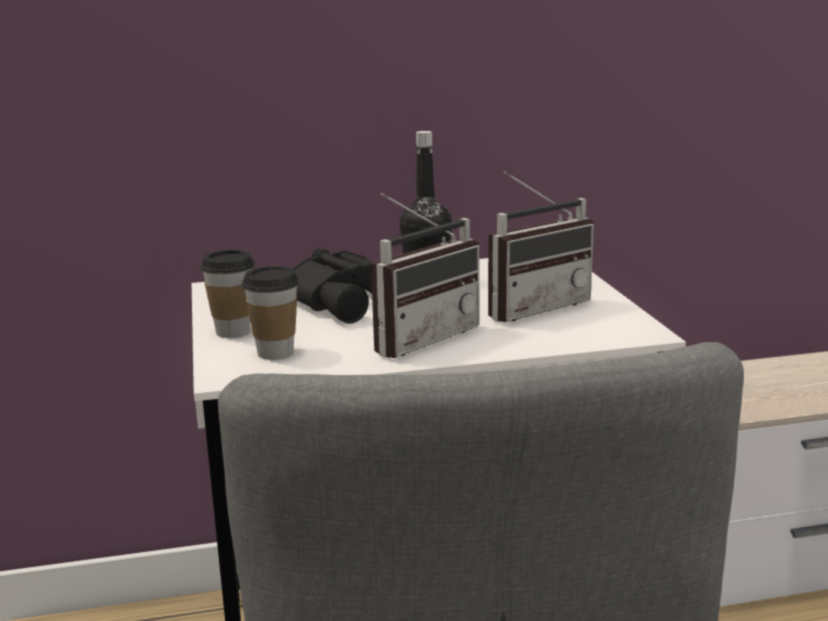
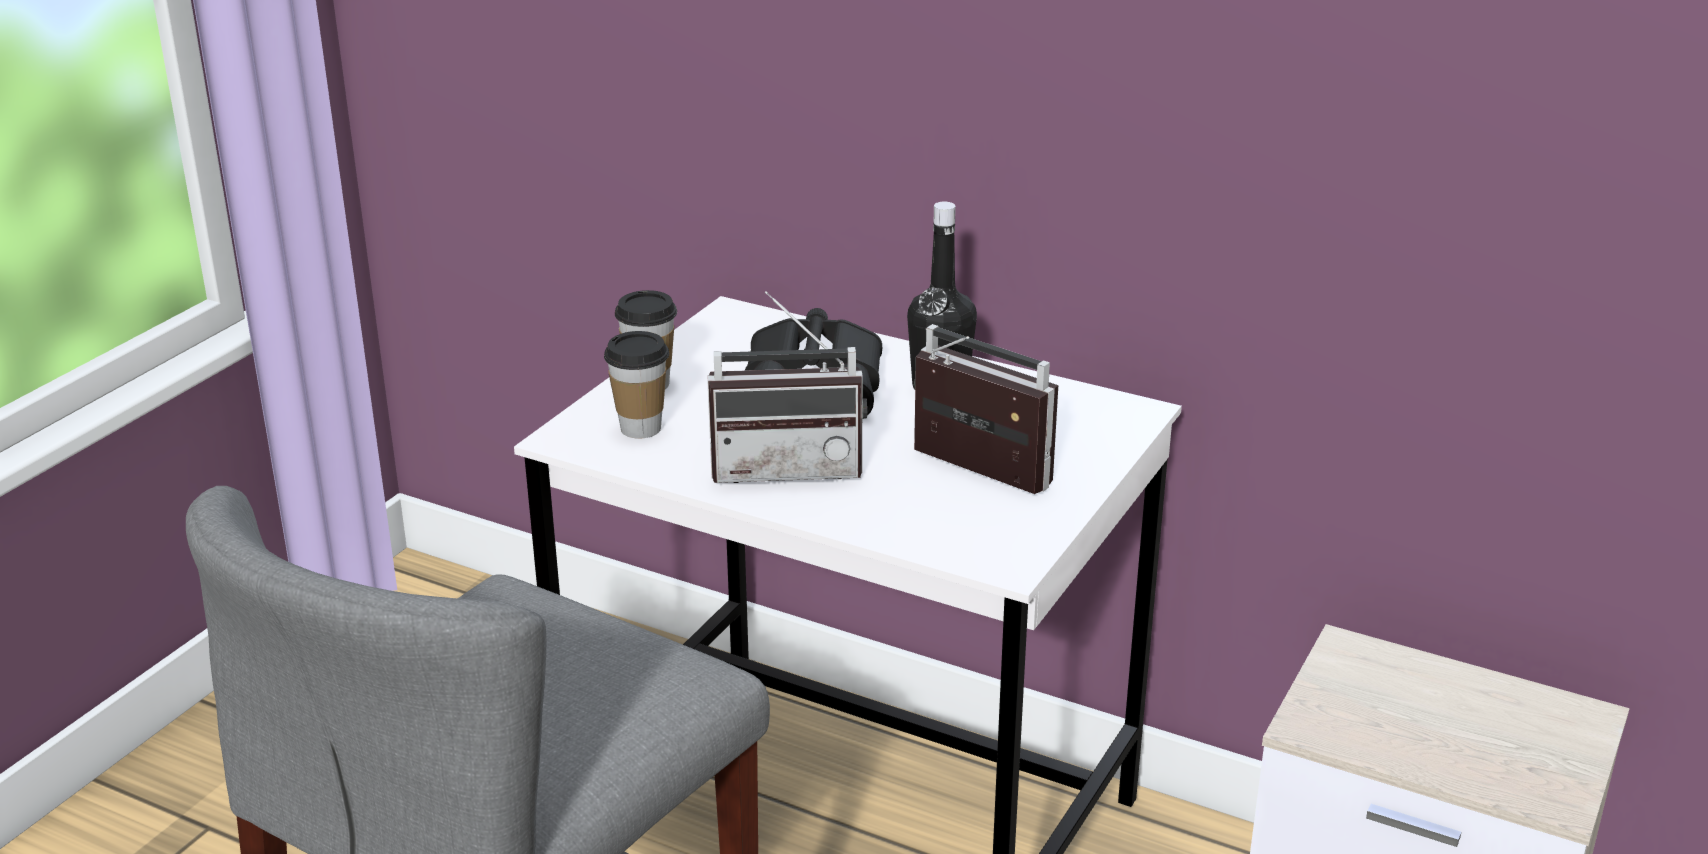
camera: 40 degrees right, 10 degrees up
radio [488,171,594,322] -> radio turned 150 degrees counterclockwise [914,324,1058,494]

